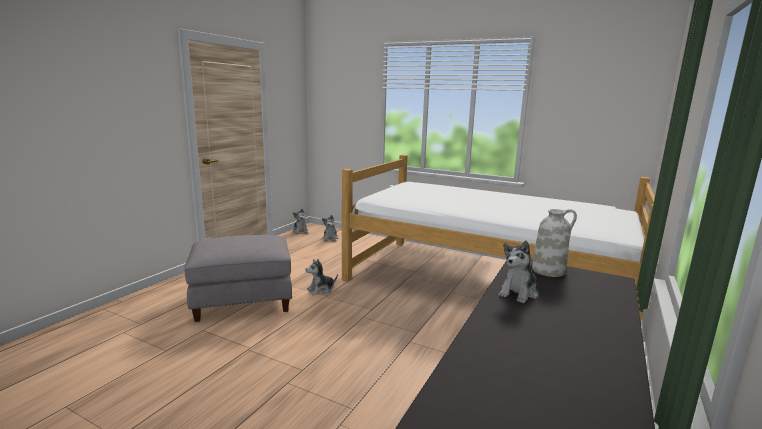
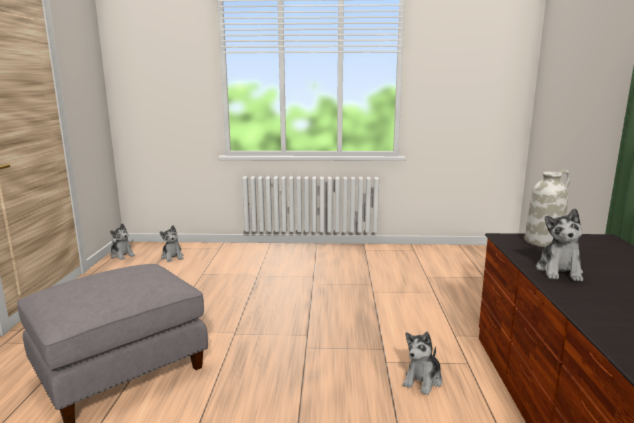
camera: 25 degrees left, 0 degrees up
plush toy [306,259,338,295] -> plush toy moved to [403,332,442,395]
bed [342,155,655,322] -> none

